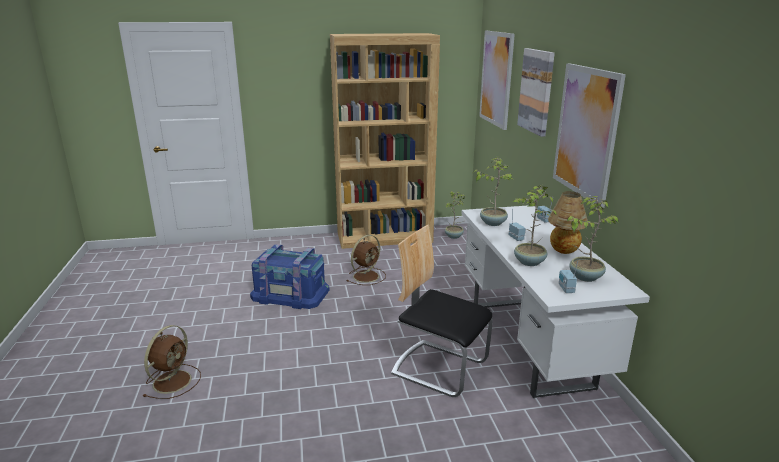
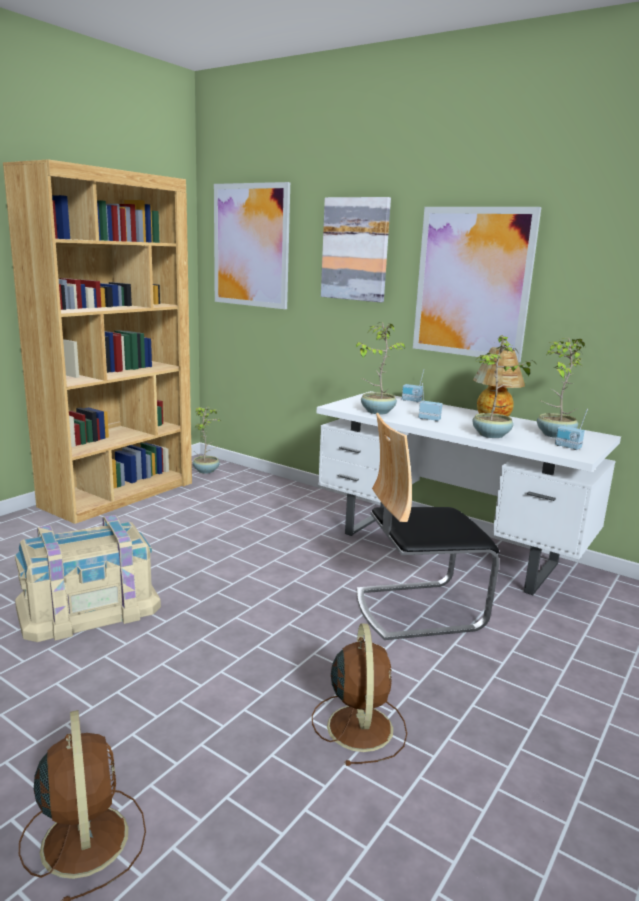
camera: 45 degrees left, 5 degrees down
blue storage box [250,244,330,309] -> beige storage box [15,515,161,642]
brown fan [346,235,386,285] -> brown fan moved to [312,624,407,766]

